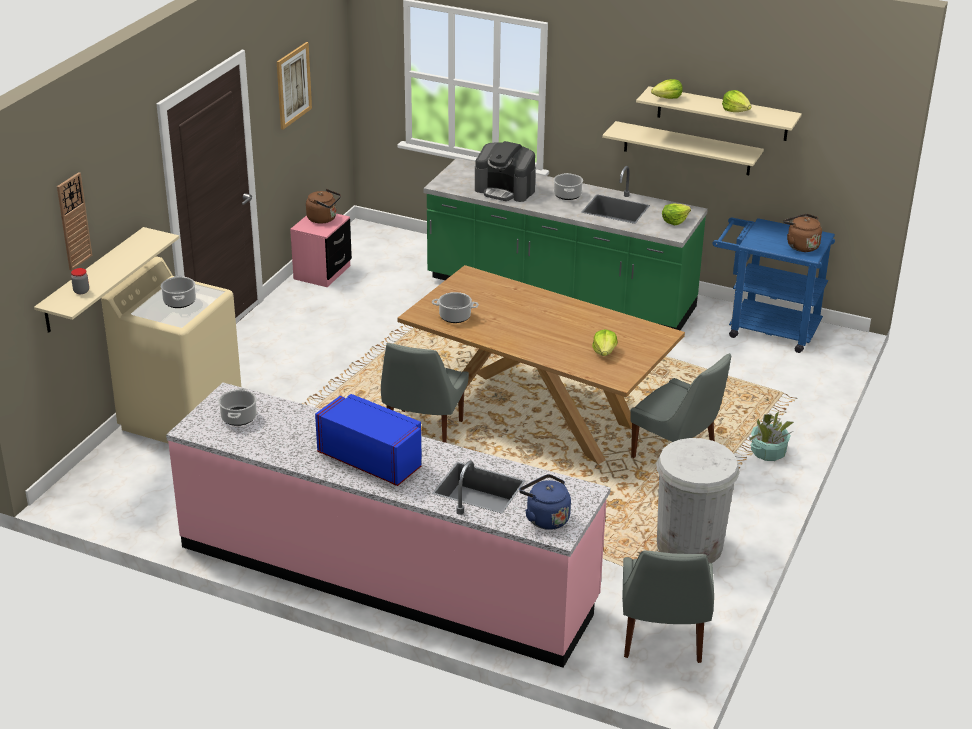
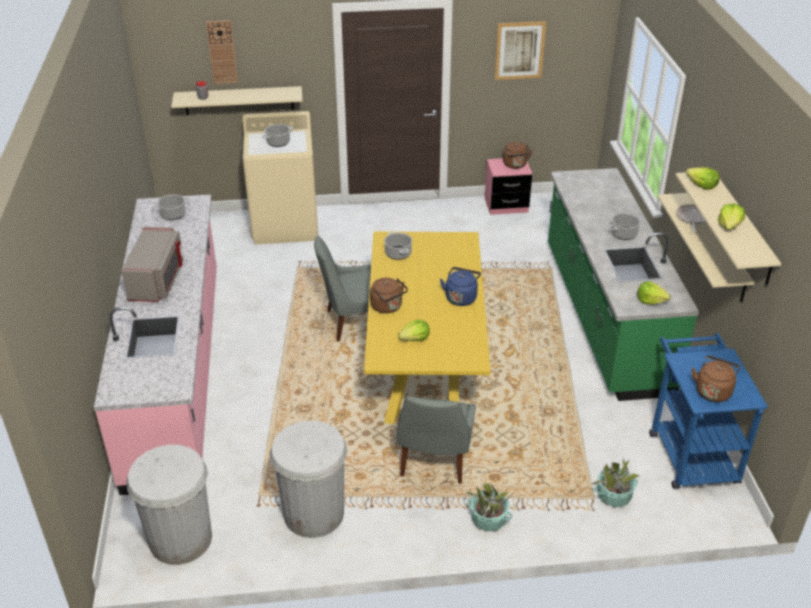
camera: 60 degrees right, 5 degrees up
blue microwave [315,394,422,486] -> grey microwave [121,227,184,302]
brown dining table [397,265,685,464] -> yellow dining table [364,232,491,425]
coffee machine [475,141,536,202] -> none
blue kettle [519,474,571,530] -> blue kettle moved to [440,267,481,306]
grey chair [622,551,714,663] -> white trash can [127,445,212,565]
none -> brown kettle [370,278,408,314]
none -> potted plant [592,458,640,507]
none -> frying pan [676,204,706,232]

